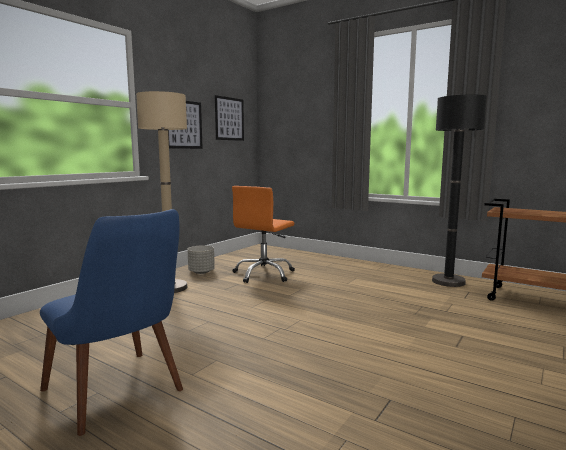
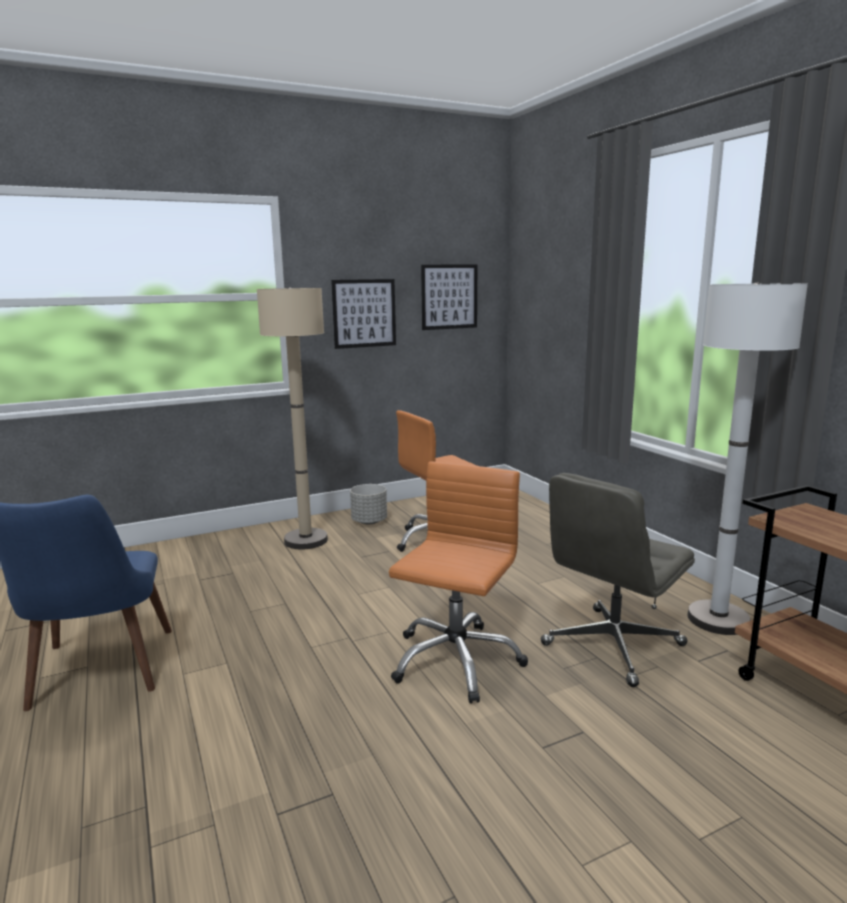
camera: 30 degrees right, 5 degrees up
black floor lamp [432,95,487,287] -> white floor lamp [688,283,808,635]
none -> orange office chair [389,461,528,704]
none -> grey office chair [541,473,695,687]

